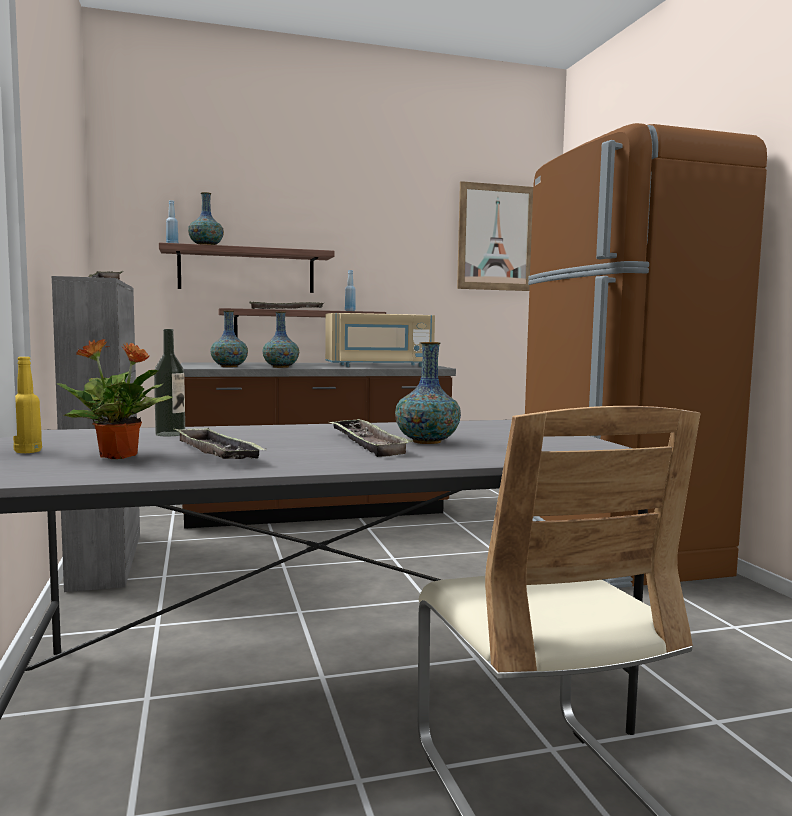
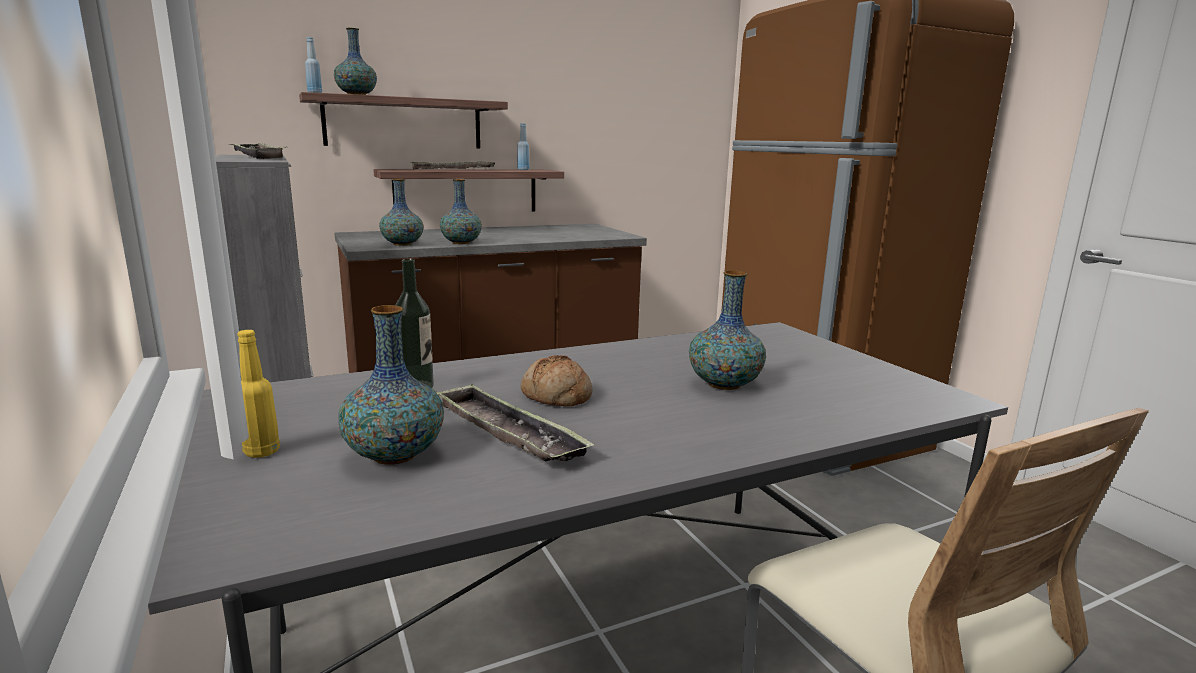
camera: 10 degrees left, 10 degrees up
potted plant [57,339,173,459] -> vase [338,305,444,465]
beige microwave [325,313,435,367] -> none
tray [328,419,413,457] -> none
picture [457,181,533,291] -> none
none -> bread [521,355,593,407]

